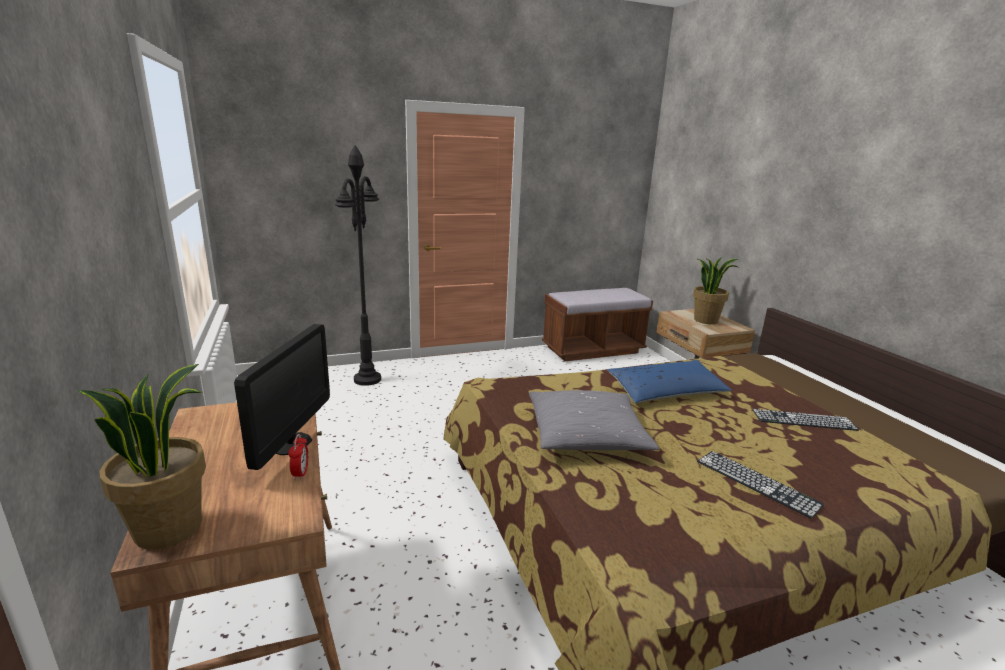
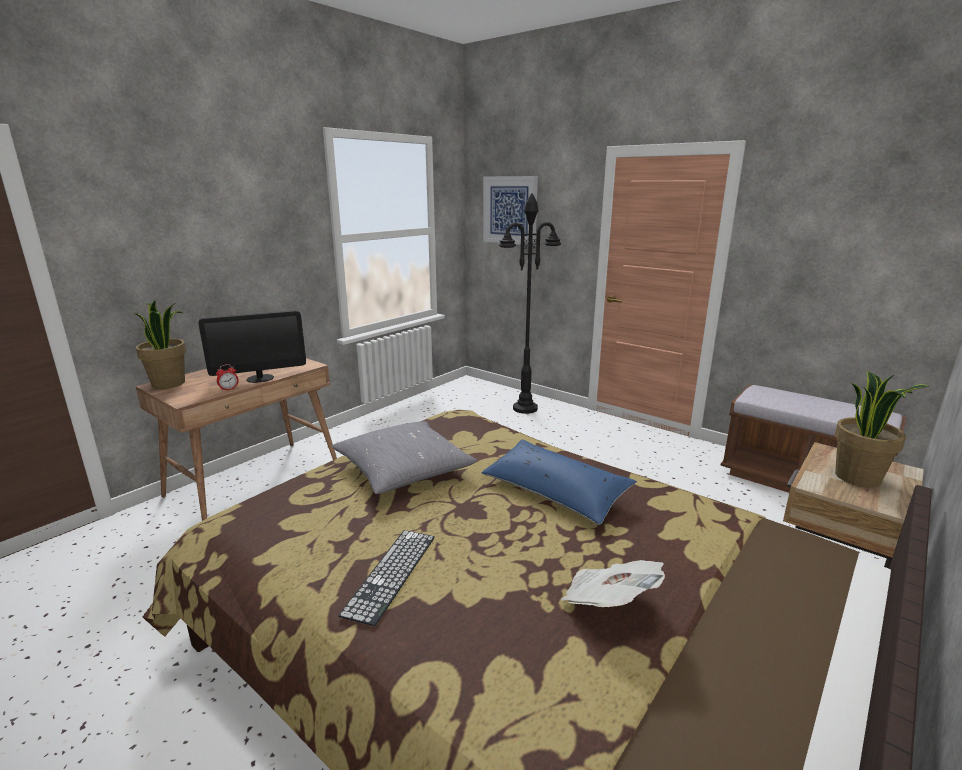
camera: 60 degrees right, 0 degrees up
keyboard [752,409,859,431] -> newspaper [561,560,665,607]
none -> picture [483,176,538,246]

